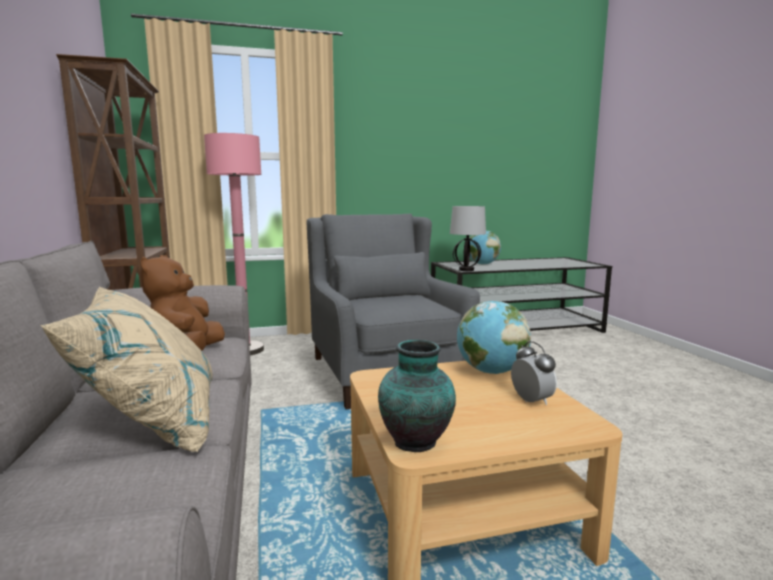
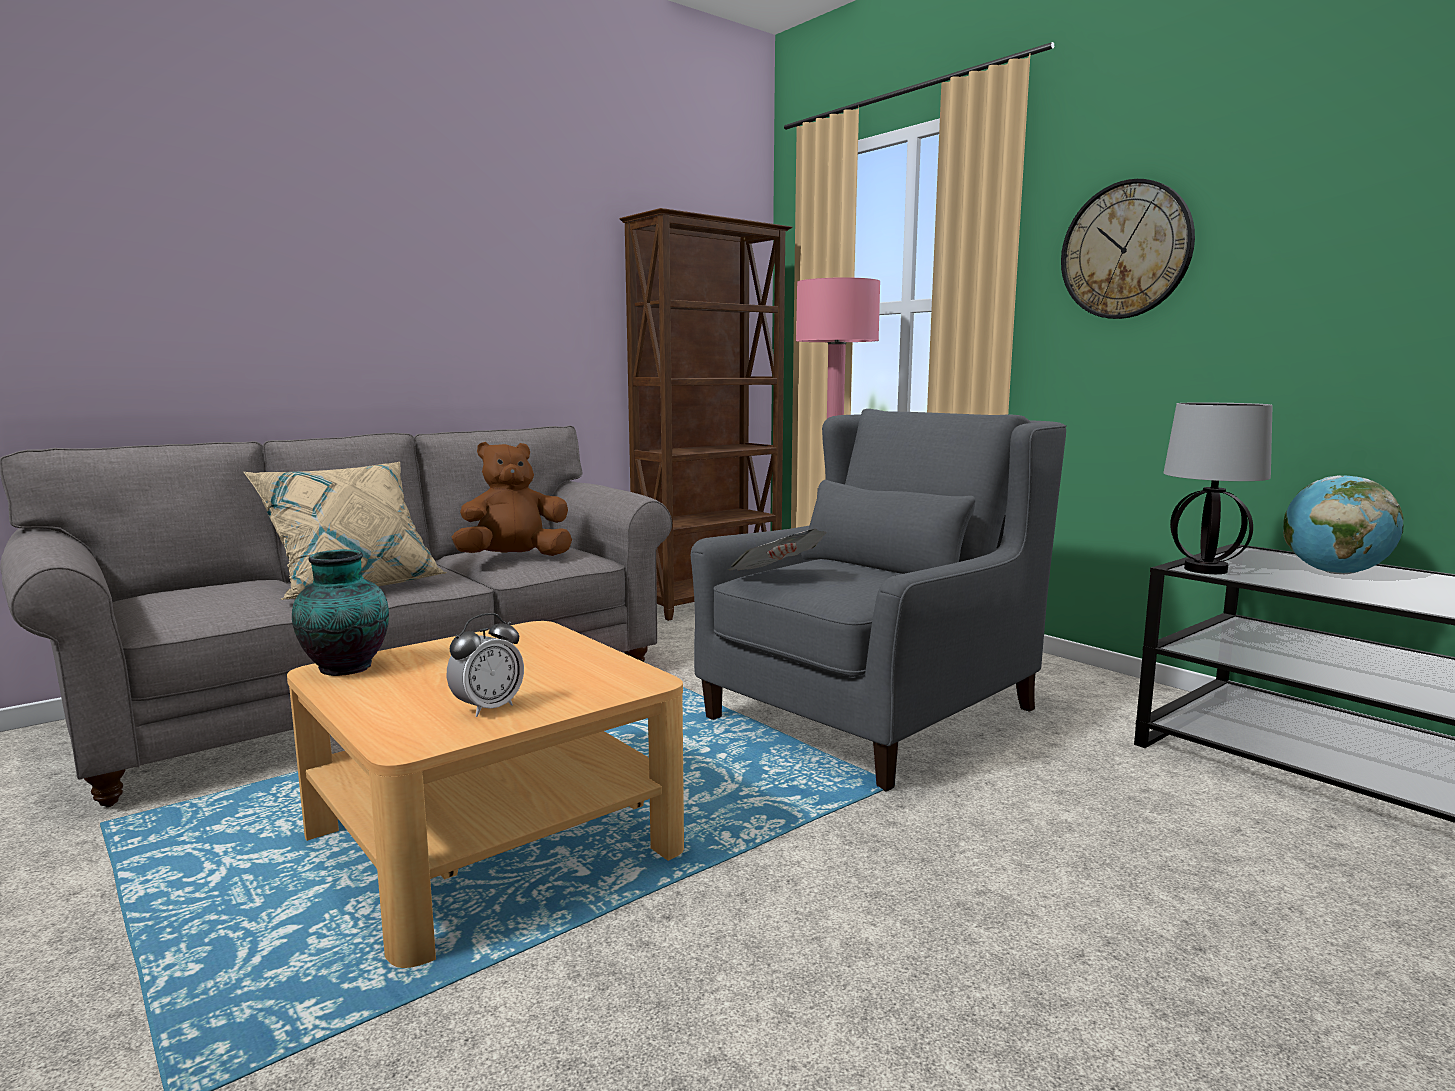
camera: 65 degrees right, 0 degrees up
globe [457,301,531,374] -> none
none -> newspaper [728,529,827,570]
none -> wall clock [1061,179,1195,319]

